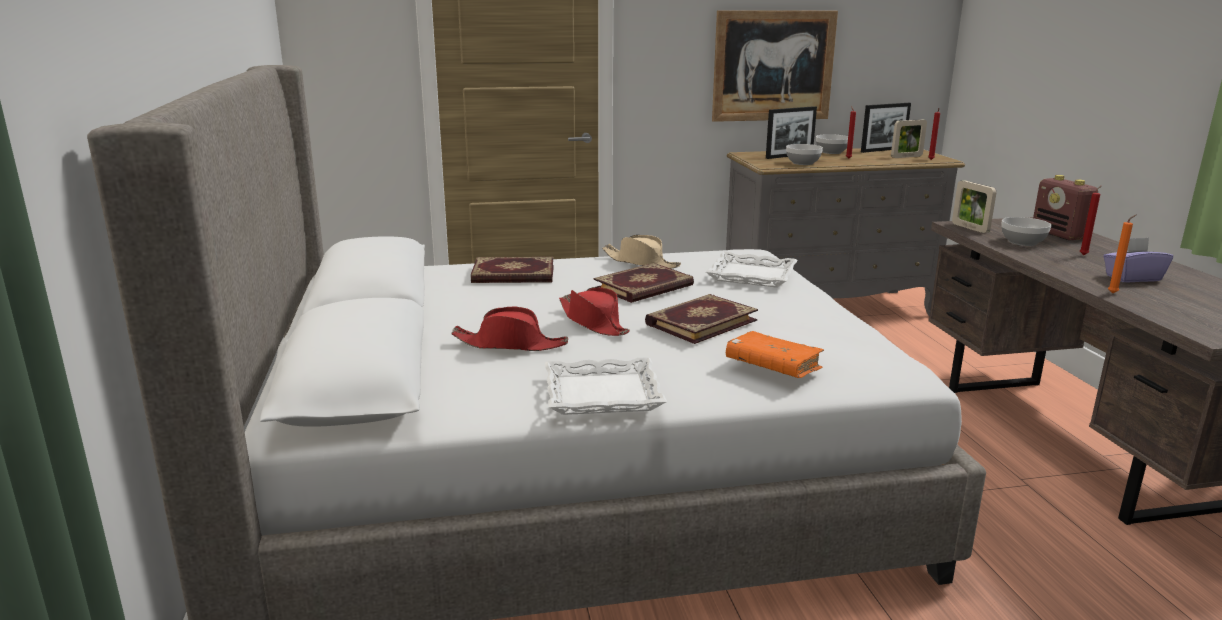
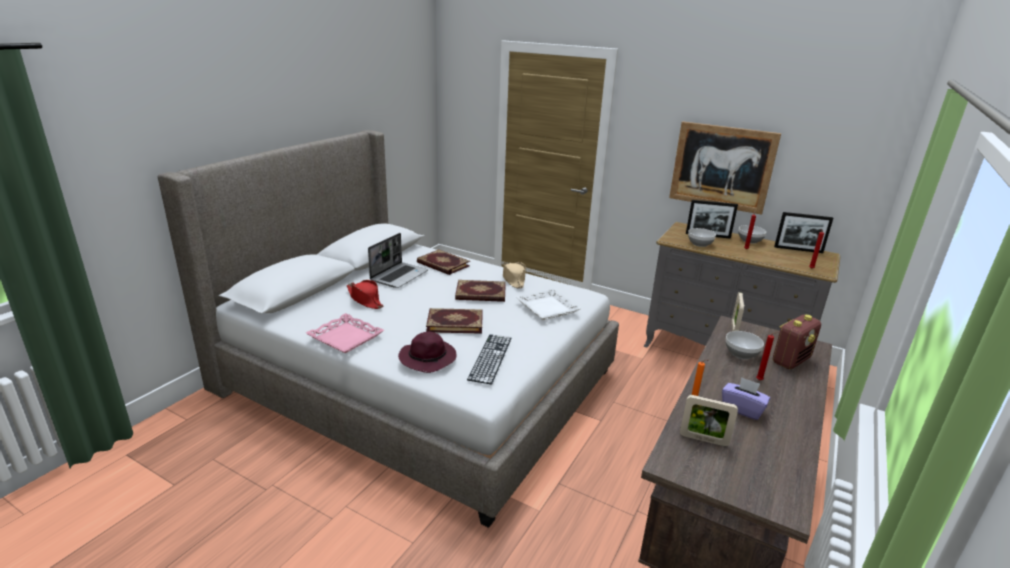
camera: 40 degrees right, 5 degrees up
white tray [545,357,667,415] -> pink tray [306,313,384,353]
red hat [559,287,630,336] -> none
orange book [726,331,824,378] -> purple hat [398,332,457,373]
picture frame [891,119,927,158] -> picture frame moved to [680,395,738,446]
radio [1033,175,1098,240] -> radio turned 150 degrees counterclockwise [773,315,821,369]
none -> laptop [368,233,428,288]
none -> keyboard [467,334,511,385]

